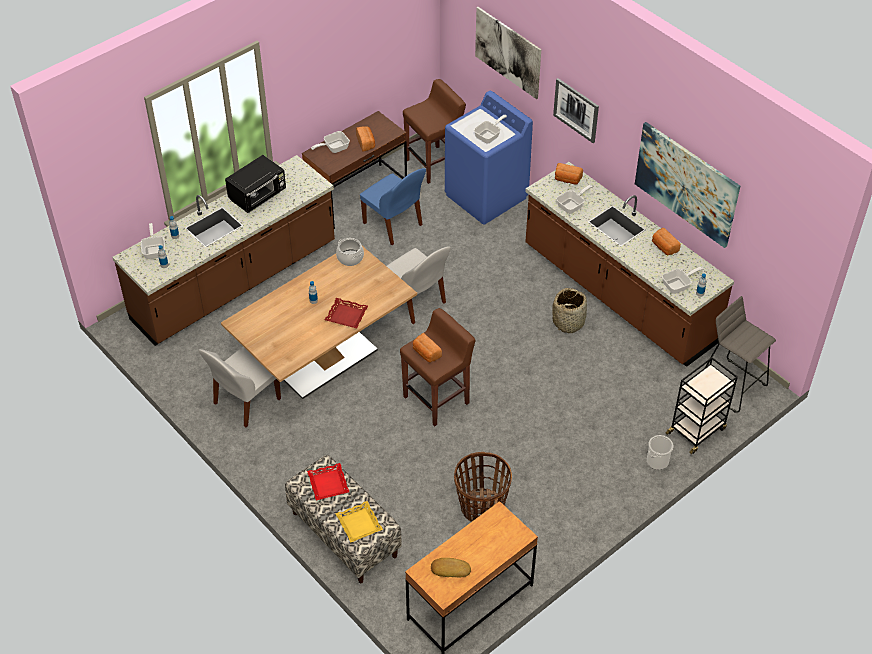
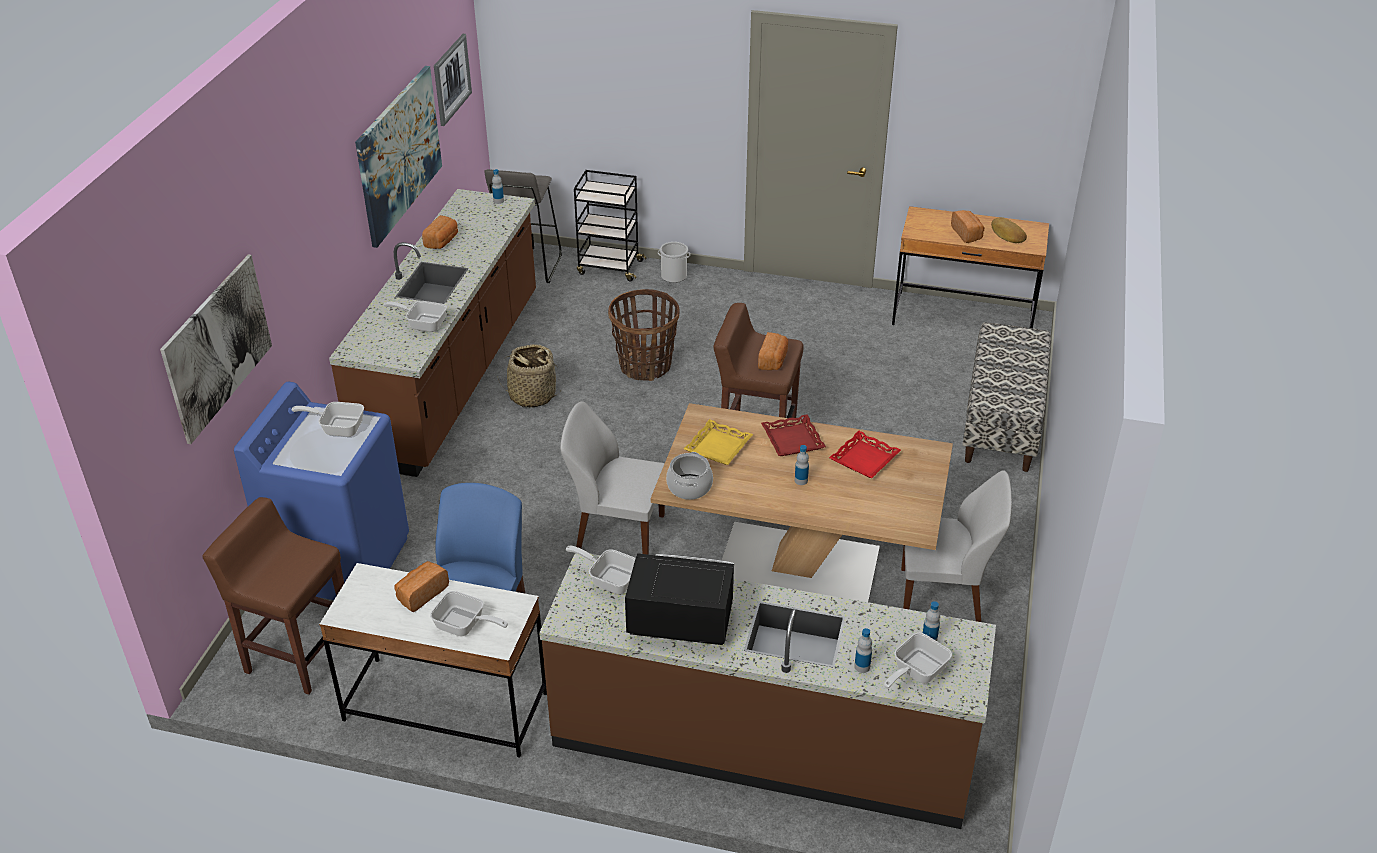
camera: 125 degrees left, 10 degrees down
brown desk [302,111,407,229] -> white desk [319,563,547,757]
red tray [307,463,349,501] -> red tray moved to [829,431,901,478]
yellow tray [336,501,383,542] -> yellow tray moved to [684,419,753,465]
white chair [387,247,451,324] -> white chair turned 90 degrees counterclockwise [560,401,665,555]
basket [454,452,512,522] -> basket moved to [608,289,679,381]
picture [553,78,599,143] -> picture moved to [434,34,472,126]
bread [555,163,583,185] -> bread moved to [951,210,985,243]
frying pan [662,267,704,294] -> frying pan moved to [566,546,635,594]

